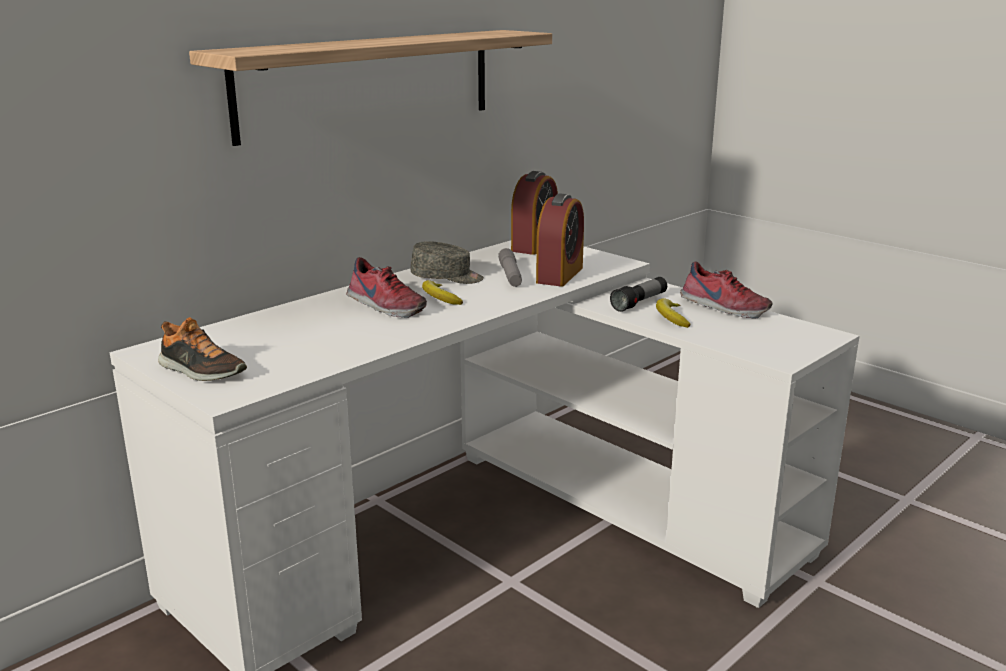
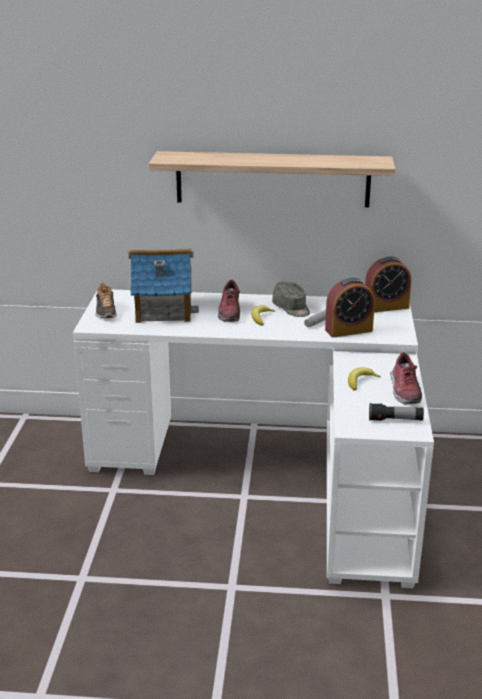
camera: 50 degrees right, 5 degrees up
flashlight [610,277,667,312] -> flashlight moved to [369,403,424,421]
none -> toy house [129,249,199,323]

